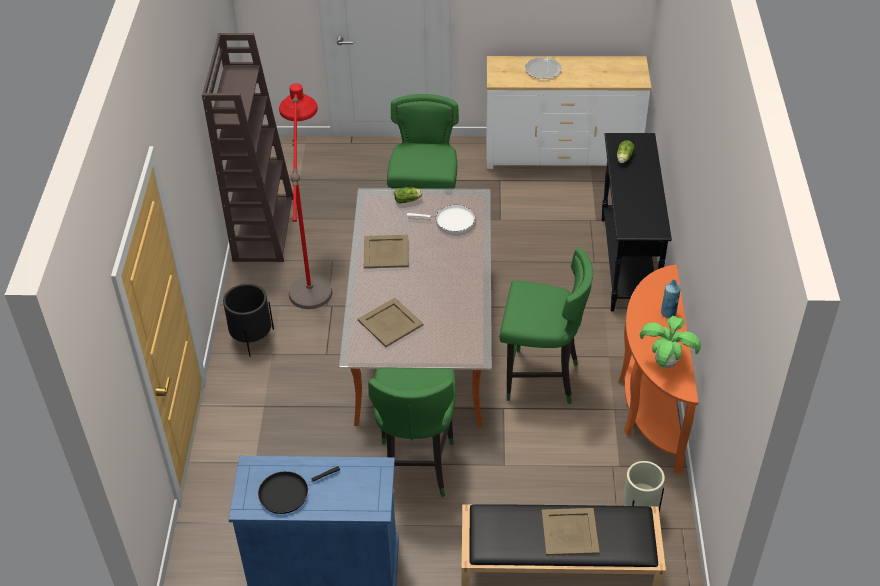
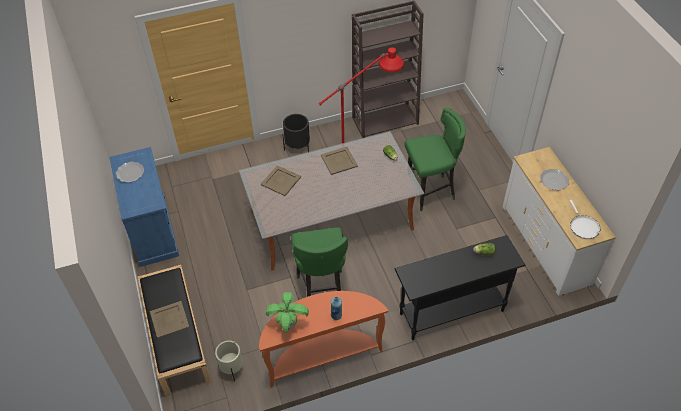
camera: 70 degrees right, 5 degrees up
black frying pan [258,466,340,514] -> plate [116,161,144,183]
green stool [368,368,456,497] -> none
white frying pan [407,205,475,233] -> white frying pan moved to [569,200,600,239]

